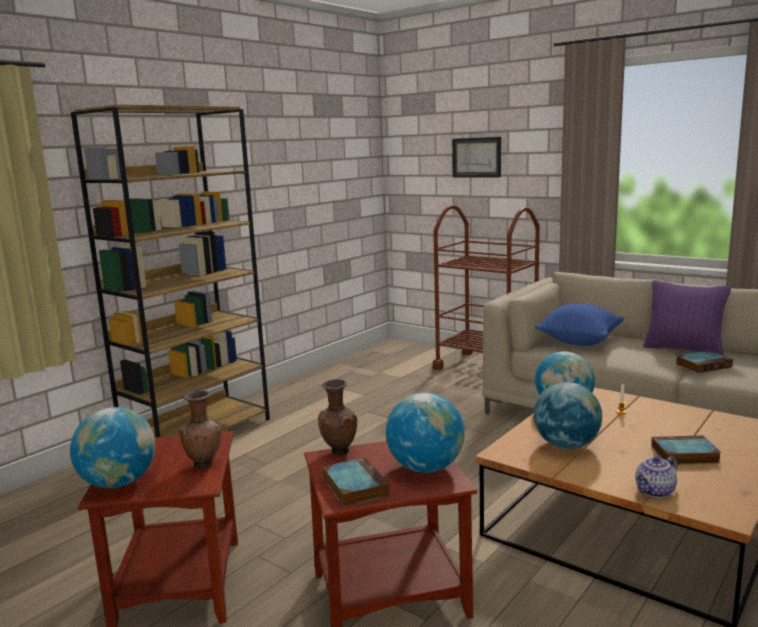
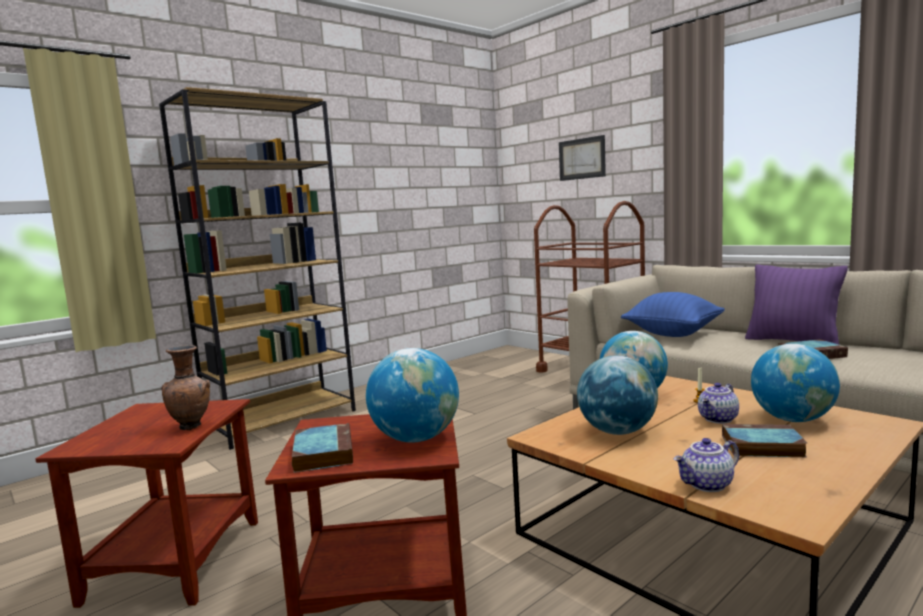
camera: 10 degrees right, 5 degrees down
globe [70,407,155,489] -> globe moved to [751,344,840,422]
brown vase [318,379,357,455] -> none
none -> teapot [698,383,739,424]

